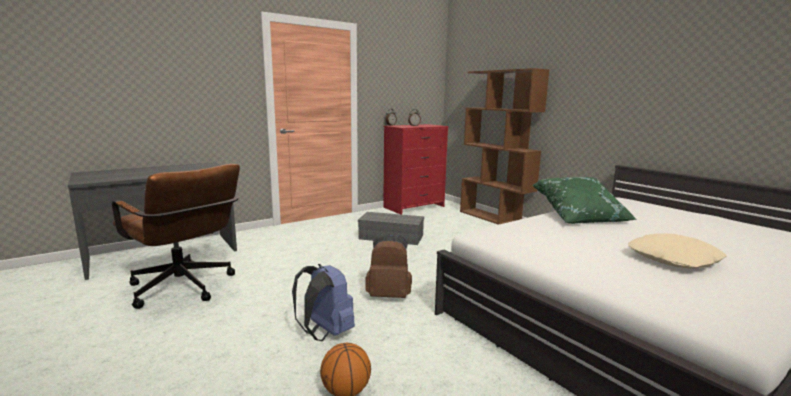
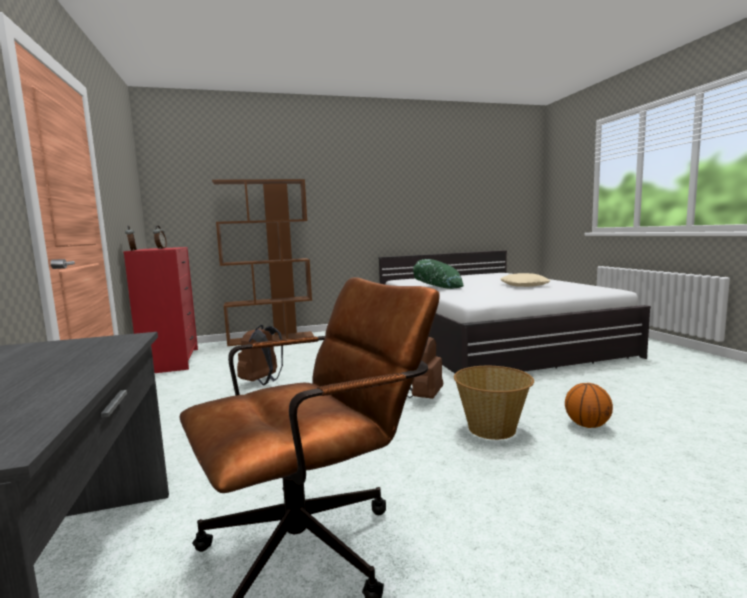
camera: 70 degrees left, 5 degrees down
blue backpack [292,264,355,341] -> basket [454,366,534,440]
grey storage box [358,212,424,245] -> brown backpack [237,325,283,385]

